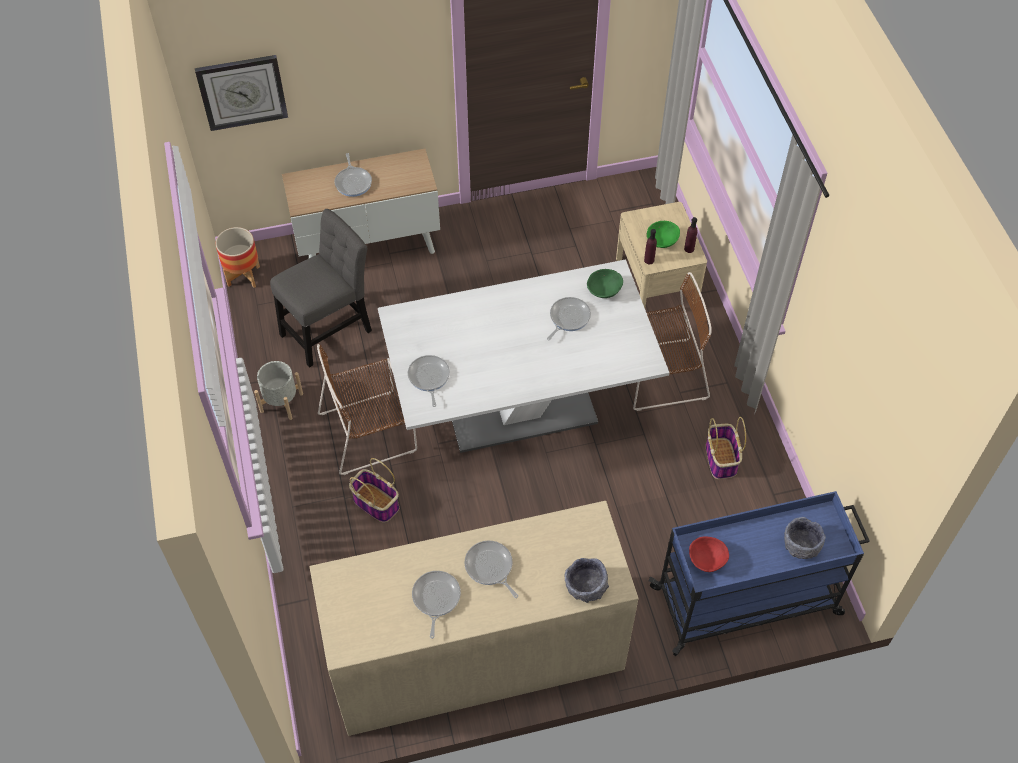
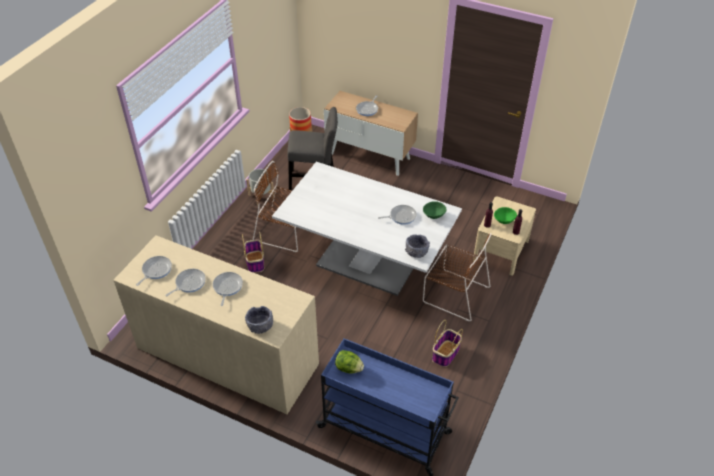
camera: 40 degrees right, 10 degrees down
wall clock [195,55,288,131] -> none
frying pan [408,355,450,407] -> frying pan moved to [136,256,172,286]
red bowl [689,537,729,572] -> lettuce [335,350,364,373]
grey bowl [784,517,826,559] -> grey bowl moved to [405,234,430,258]

